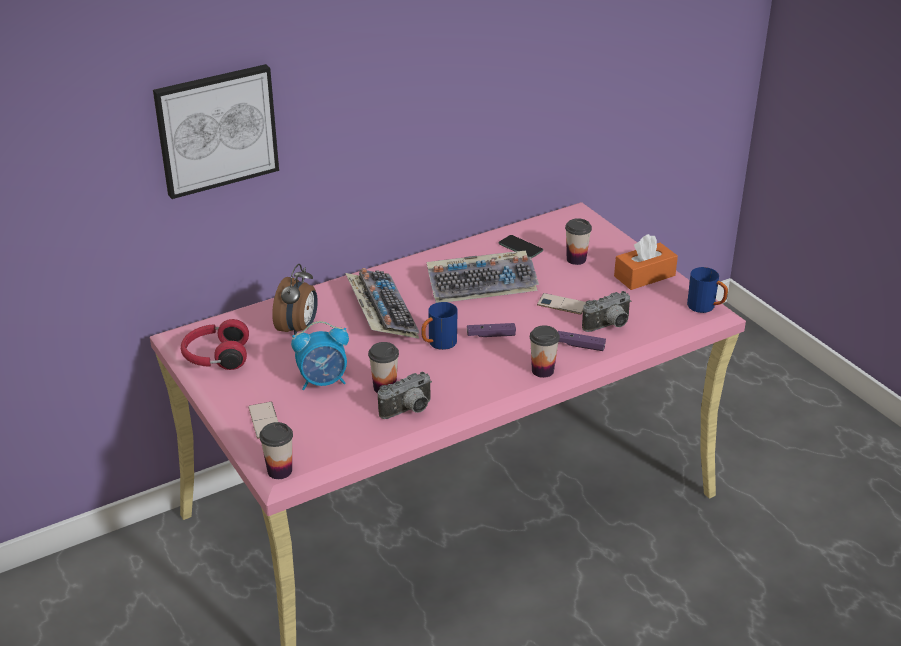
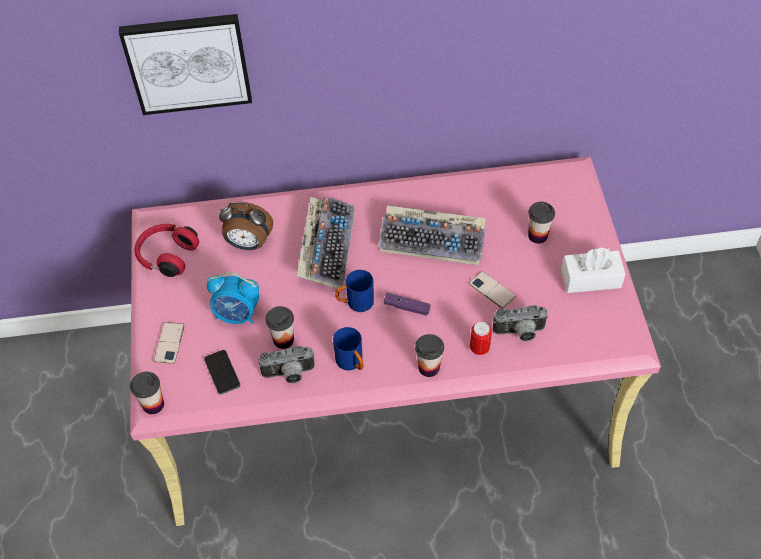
camera: 25 degrees right, 20 degrees up
alarm clock [272,264,318,335] -> alarm clock turned 60 degrees clockwise [219,202,273,250]
phone [498,235,543,258] -> phone moved to [204,350,240,395]
purple game controller [558,331,606,351] -> can [470,322,492,355]
orange tissue box [614,234,678,290] -> white tissue box [561,248,625,293]
blue mug [687,267,728,313] -> blue mug moved to [333,327,363,371]

